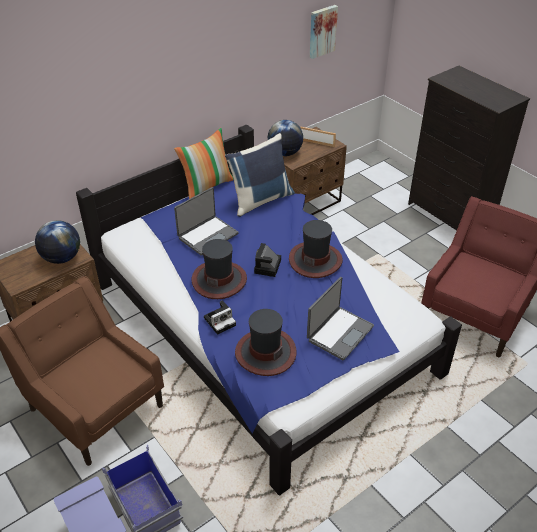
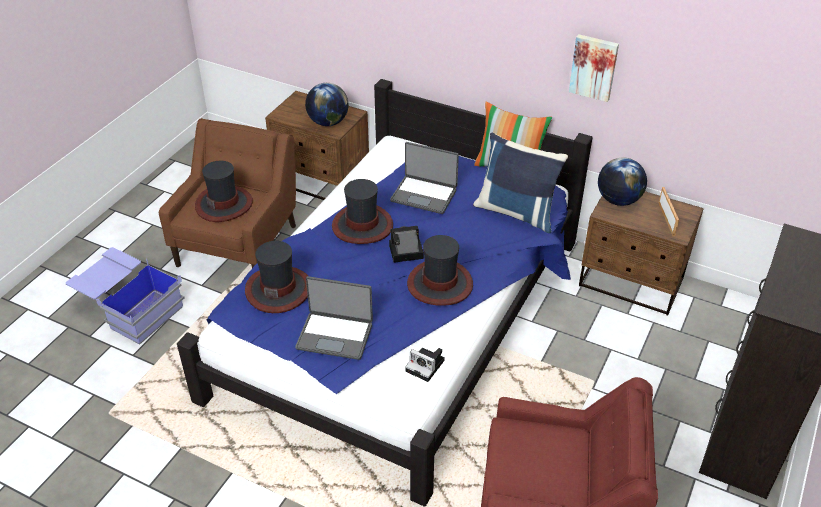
camera: 65 degrees right, 0 degrees up
camera [204,300,236,335] -> camera moved to [405,348,445,382]
picture [310,5,338,59] -> picture moved to [569,34,619,102]
none -> hat [195,161,253,222]

